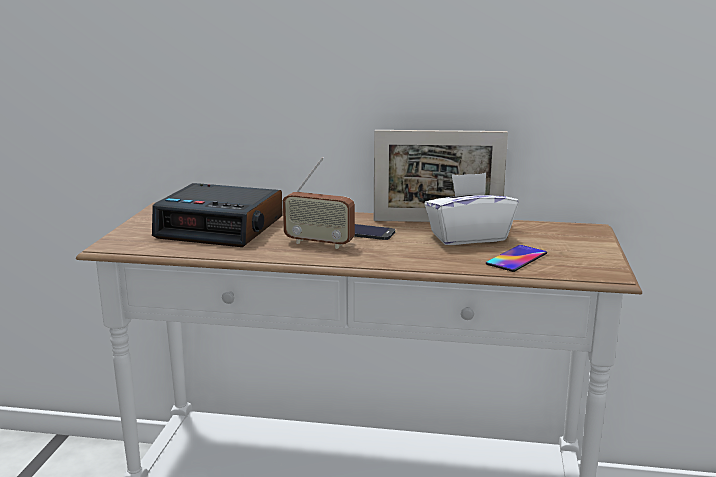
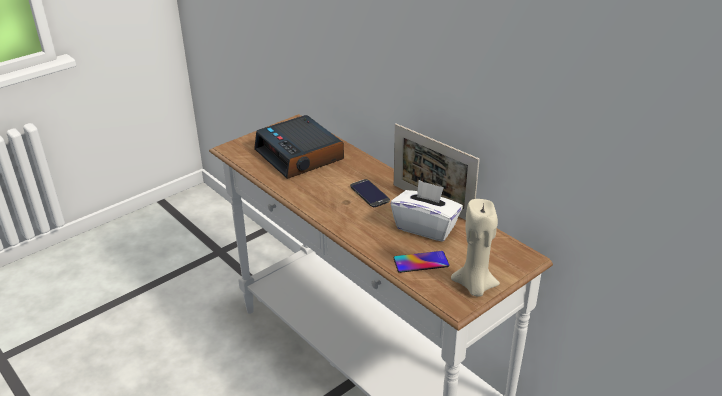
camera: 40 degrees right, 15 degrees up
radio [283,157,355,249] -> none
none -> beige candle [451,199,500,297]

